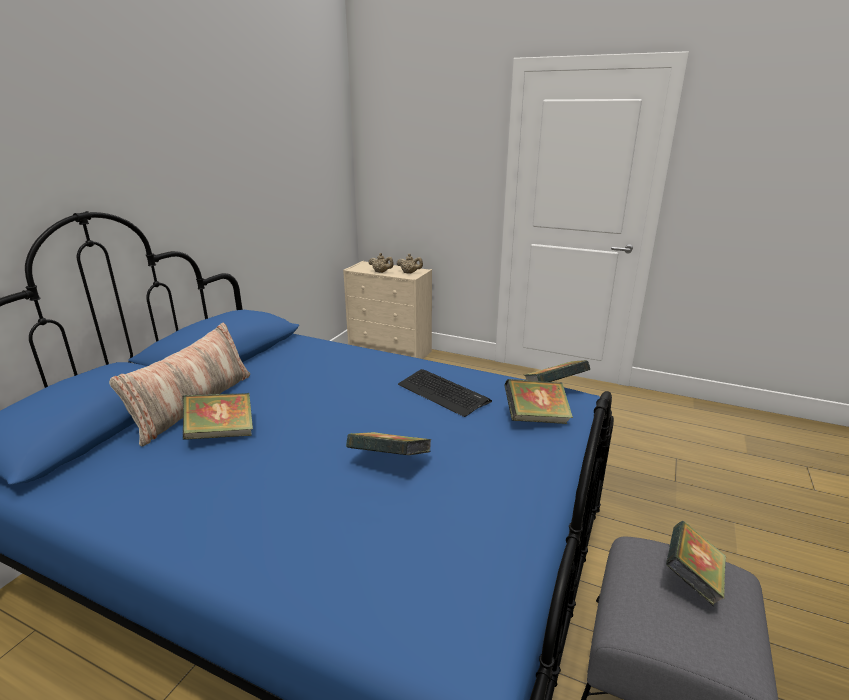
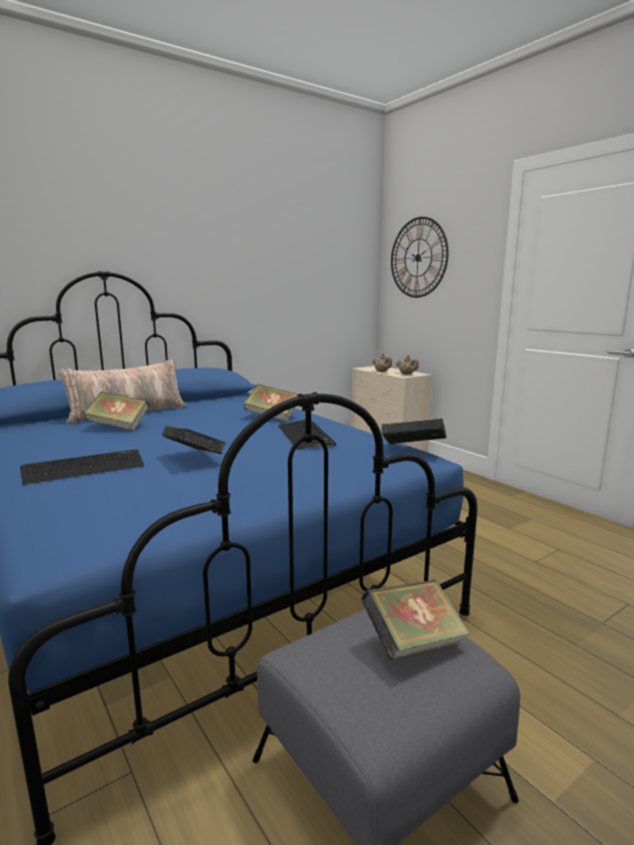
camera: 30 degrees right, 10 degrees down
book [504,379,573,424] -> book moved to [244,384,298,422]
none -> keyboard [20,450,144,485]
none -> wall clock [391,217,449,298]

